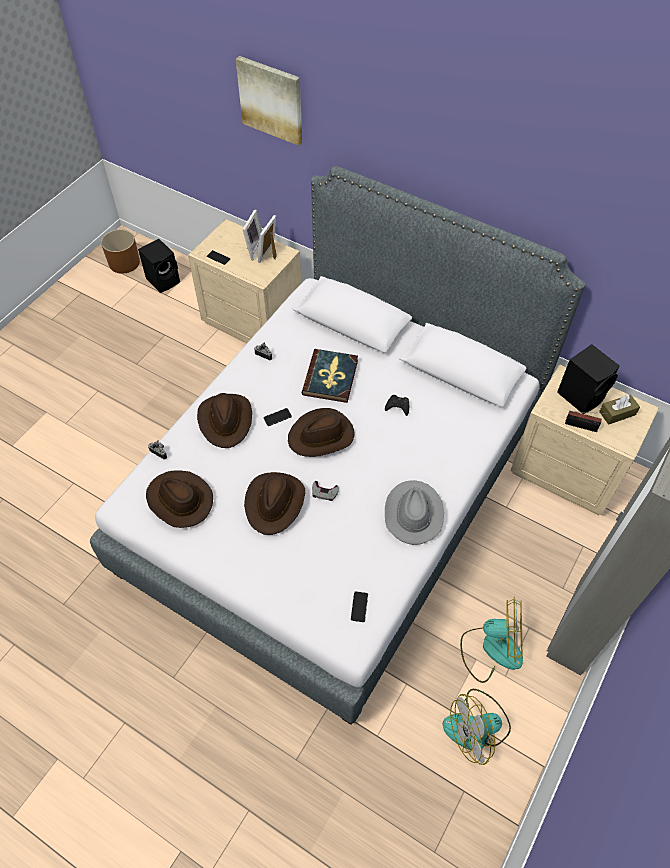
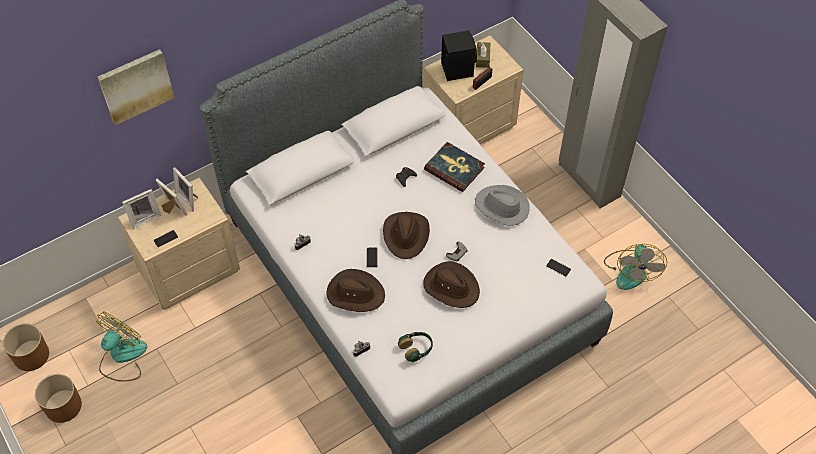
camera: 65 degrees left, 0 degrees up
black speaker [138,239,180,293] -> none
brown hat [146,470,213,528] -> headphones [398,332,433,362]
book [301,349,358,403] -> book moved to [424,142,485,192]
fan [460,597,523,683] -> fan moved to [96,311,147,382]
none -> brown planter [35,374,82,423]
none -> picture frame [122,189,161,229]

